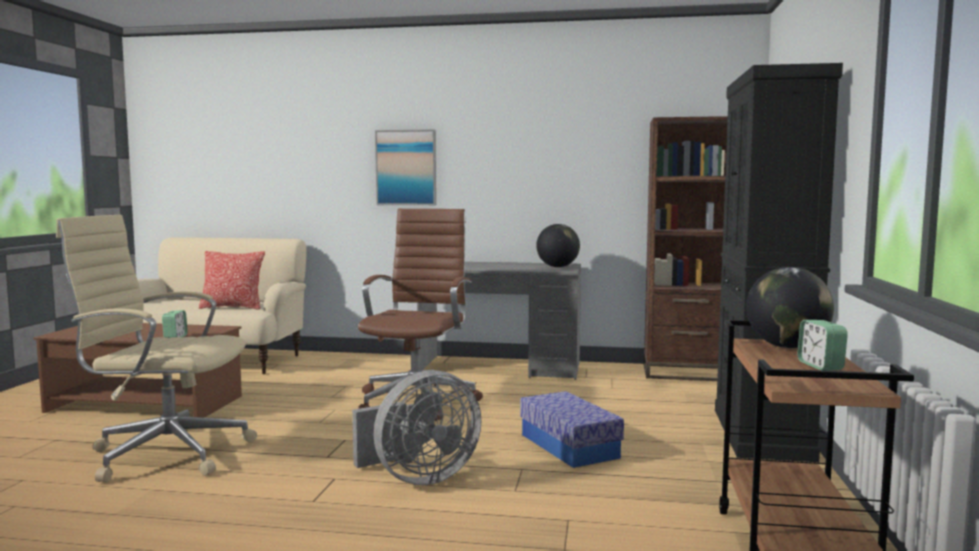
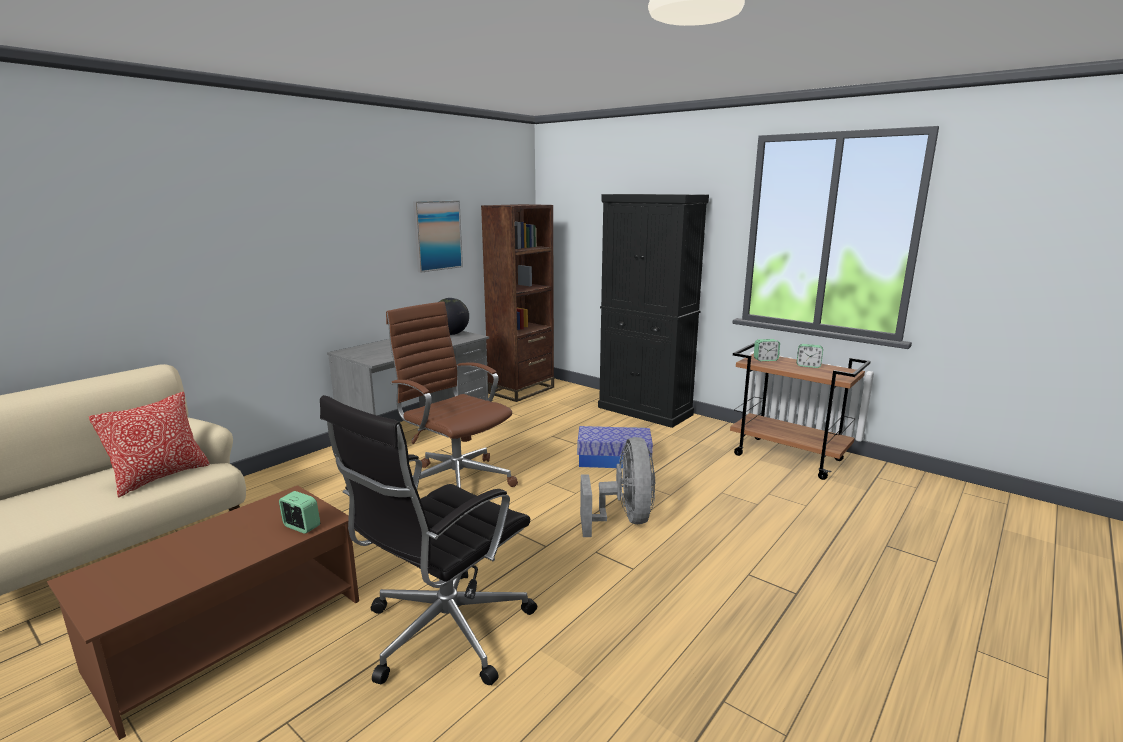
camera: 60 degrees left, 10 degrees up
beige office chair [56,215,257,482] -> black office chair [320,395,537,685]
picture [375,129,436,205] -> picture moved to [413,201,463,273]
globe [746,267,834,348] -> alarm clock [754,339,780,361]

